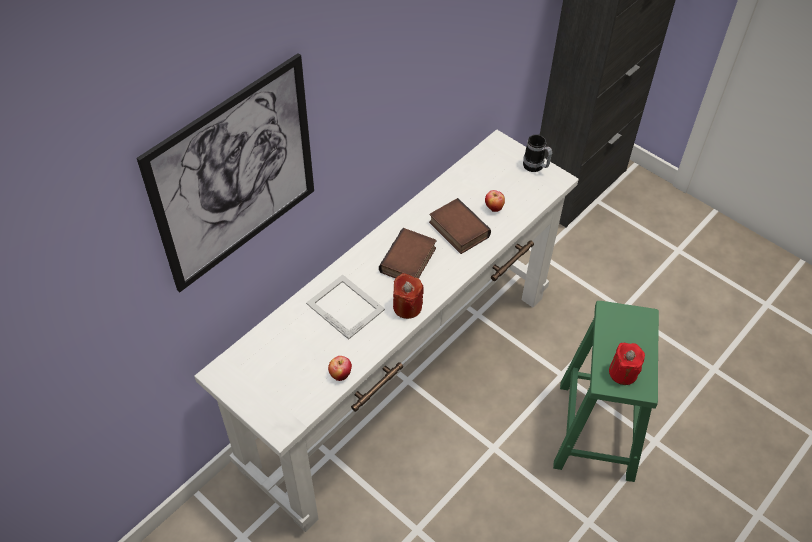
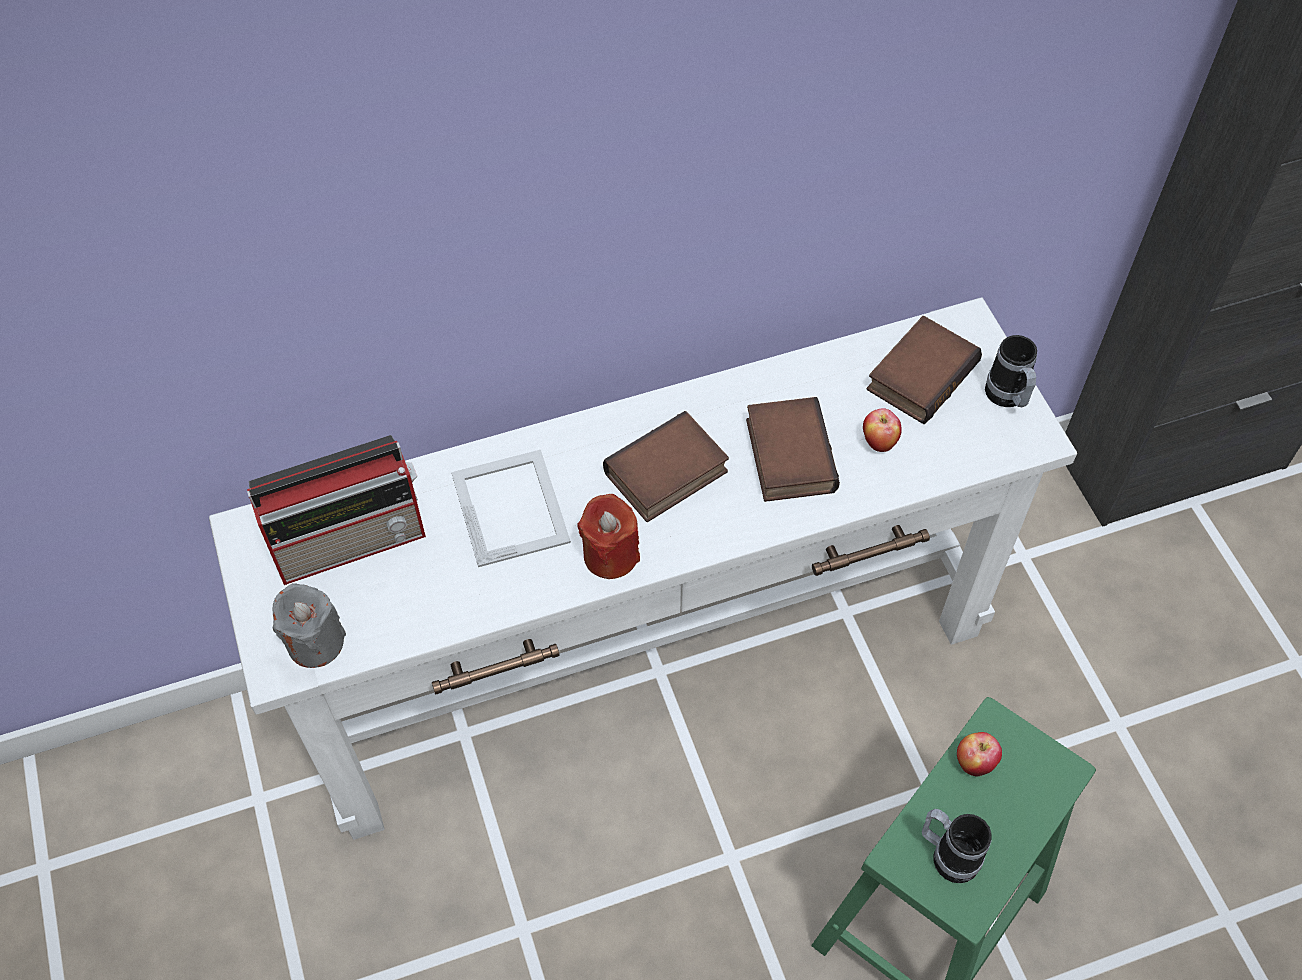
camera: 30 degrees right, 5 degrees up
picture [137,53,314,292] -> none
apple [328,356,352,381] -> apple moved to [957,732,1002,776]
red candle [609,343,645,385] -> mug [922,809,991,883]
none -> radio [247,435,426,585]
none -> grey candle [273,583,346,668]
none -> book [867,316,982,424]

